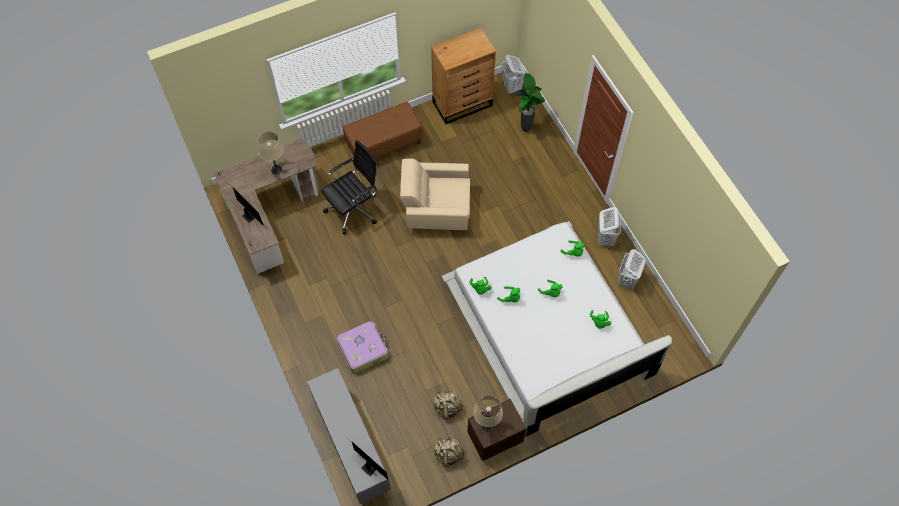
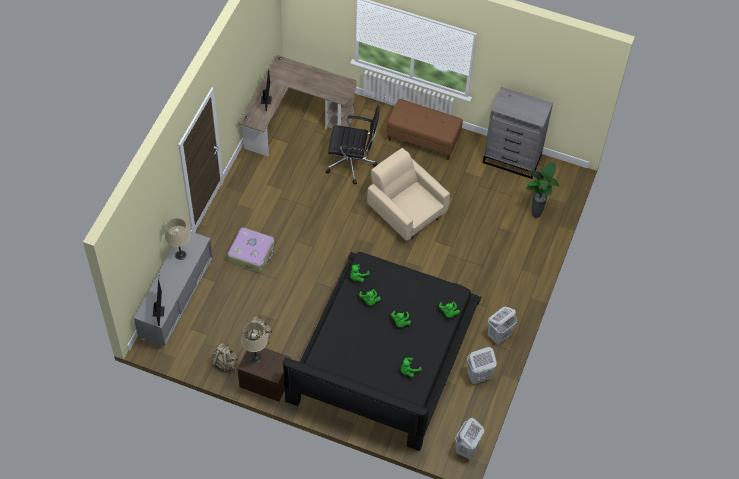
camera: 45 degrees right, 5 degrees down
beige table lamp [258,131,284,175] -> beige table lamp moved to [165,218,190,260]
brown dresser [431,28,496,124] -> grey dresser [483,87,553,179]
white bed [442,221,672,437] -> black bed [283,252,482,451]
white laundry basket [501,55,526,95] -> white laundry basket moved to [455,418,484,459]

